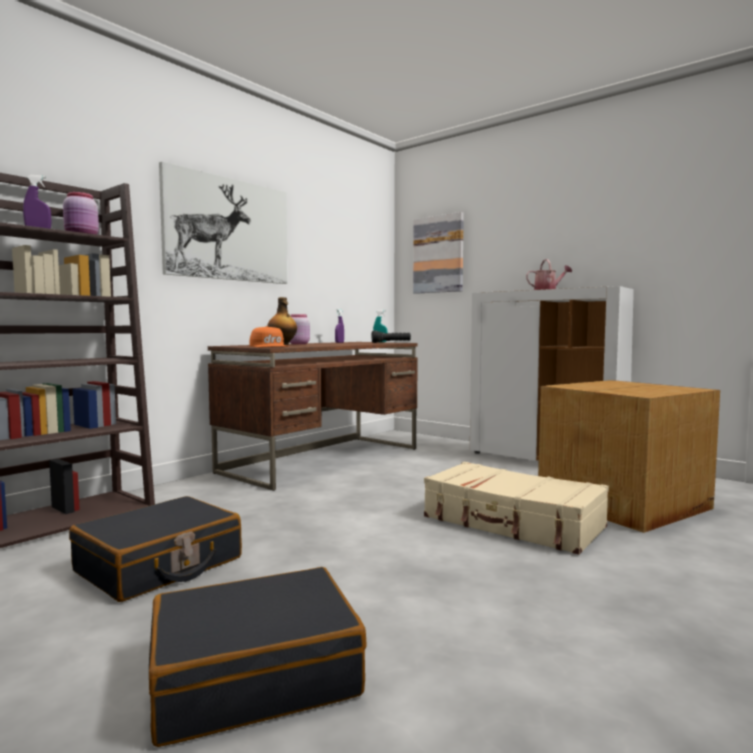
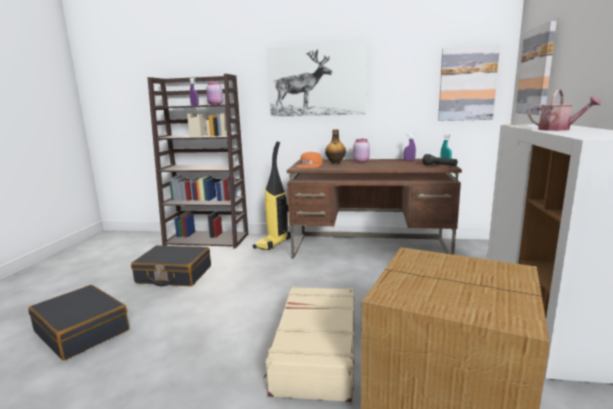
camera: 60 degrees right, 10 degrees up
none -> vacuum cleaner [253,141,291,250]
none -> picture [438,45,500,121]

